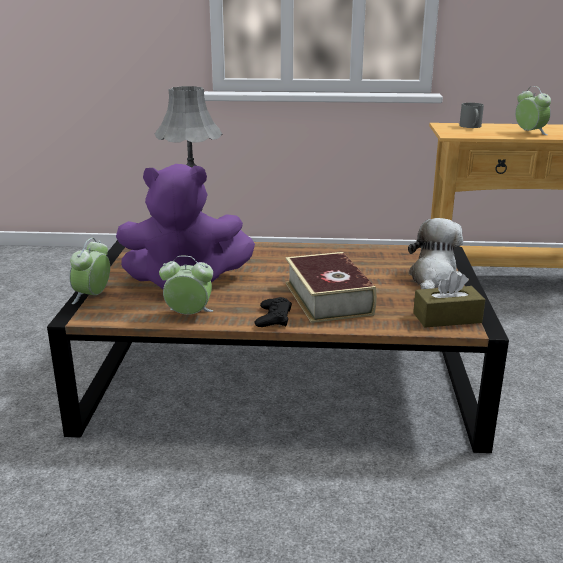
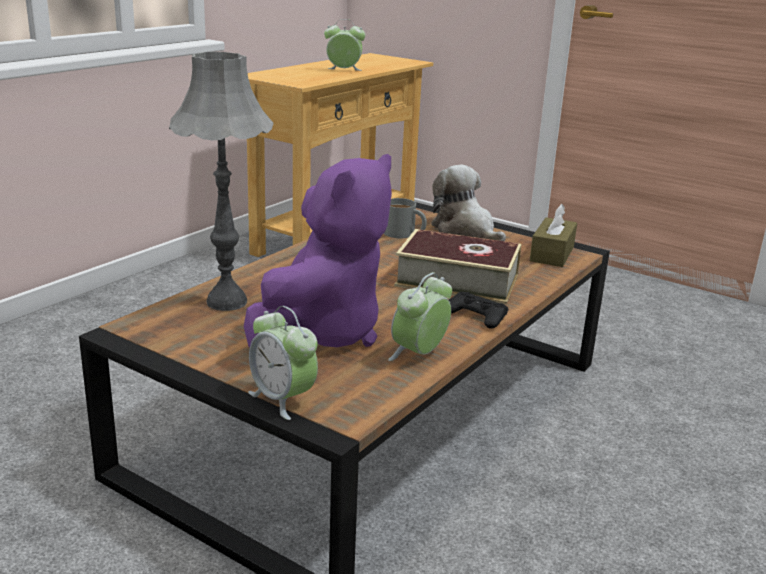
camera: 60 degrees left, 0 degrees up
grey mug [459,103,484,128] -> grey mug moved to [384,198,427,238]

